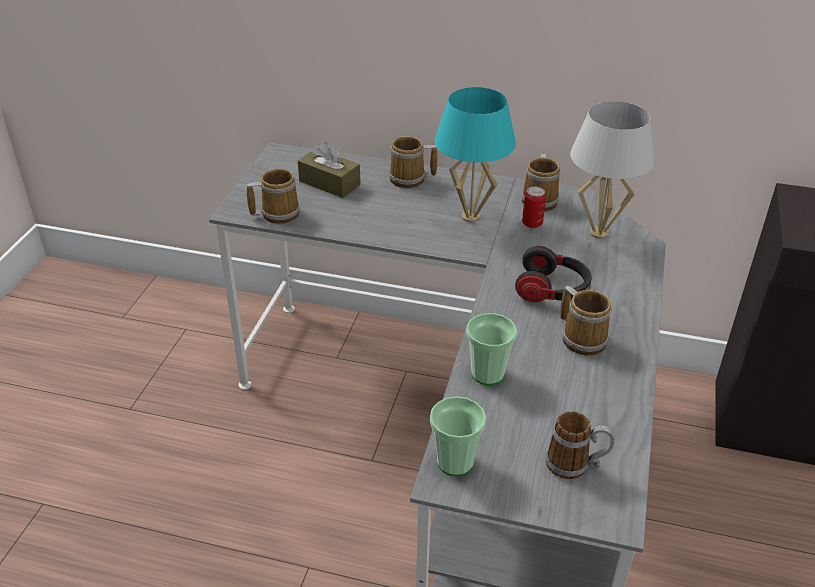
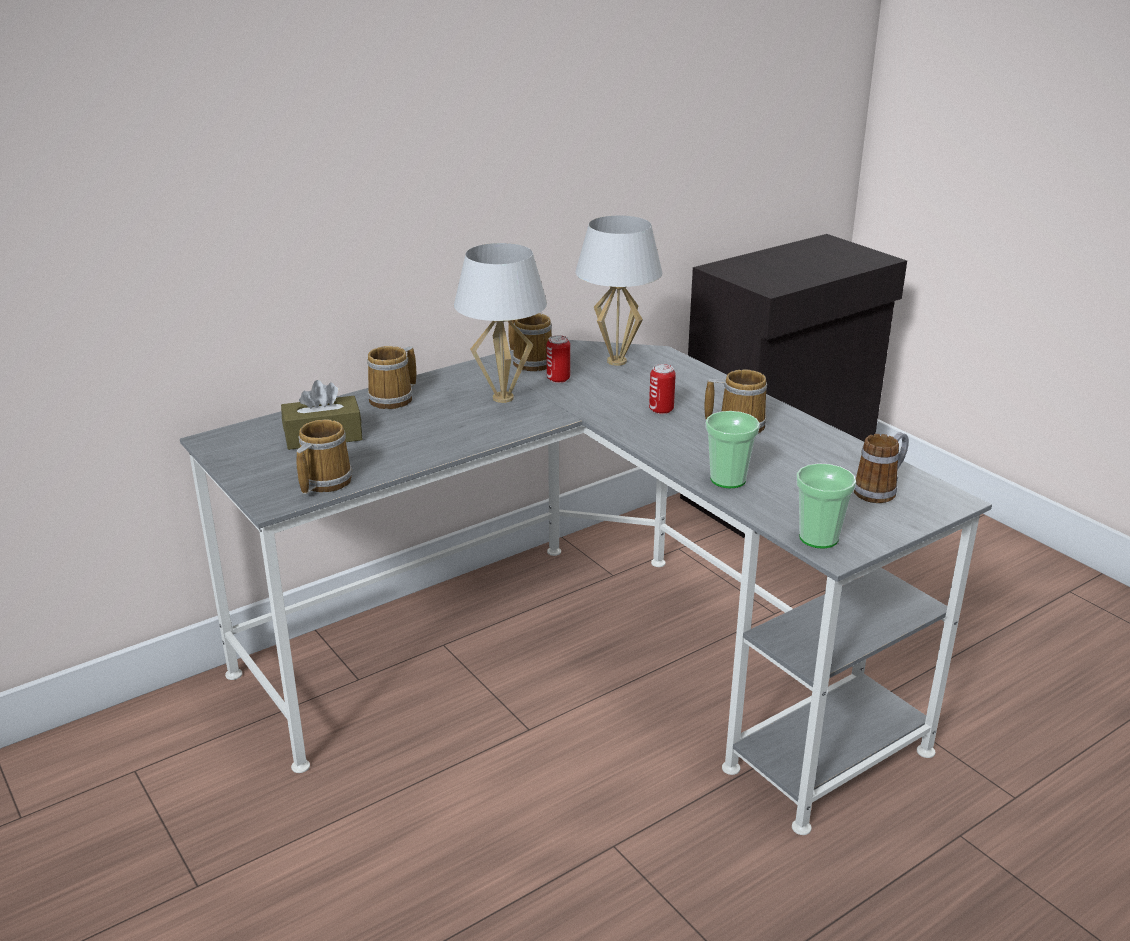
camera: 50 degrees left, 10 degrees down
turquoise table lamp [435,87,516,222] -> white table lamp [454,243,547,403]
headphones [515,246,592,302] -> can [649,364,676,414]

